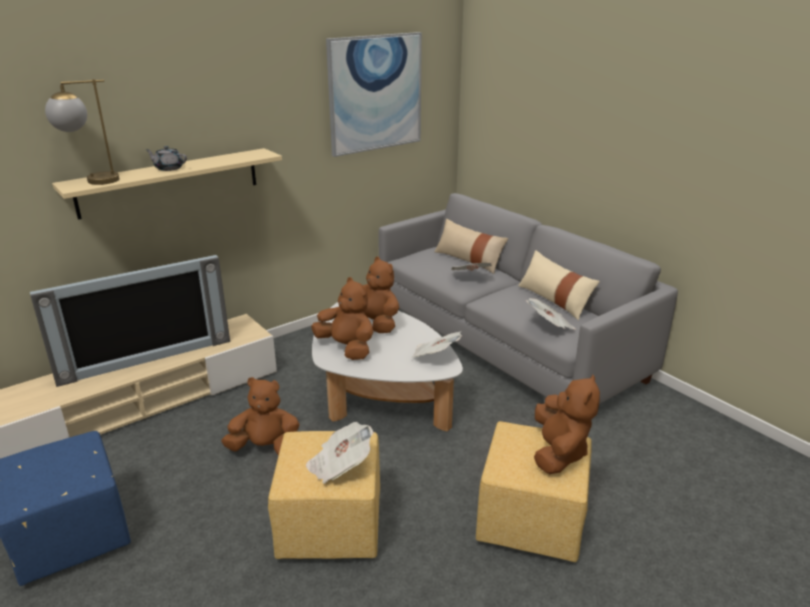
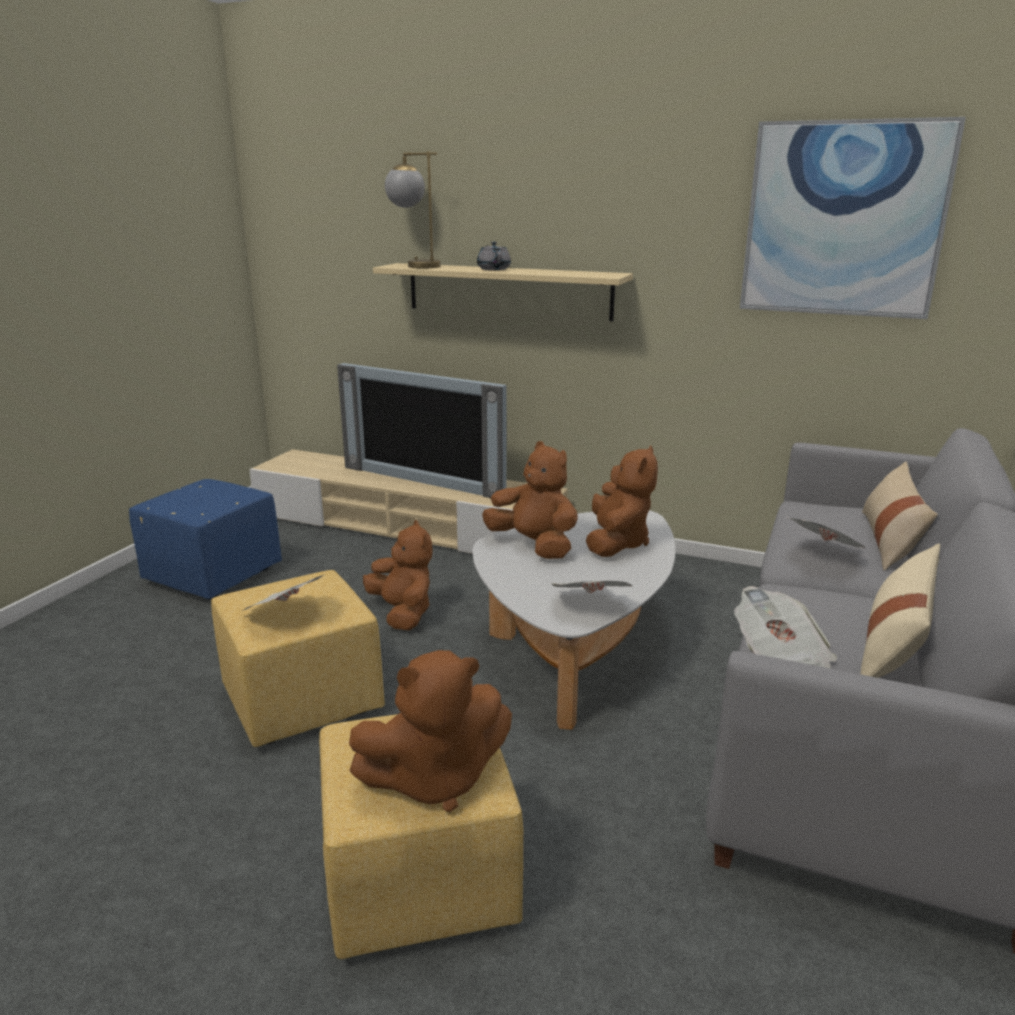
camera: 60 degrees right, 5 degrees down
brown plush toy [311,277,373,360] -> brown plush toy turned 60 degrees counterclockwise [482,441,578,559]

